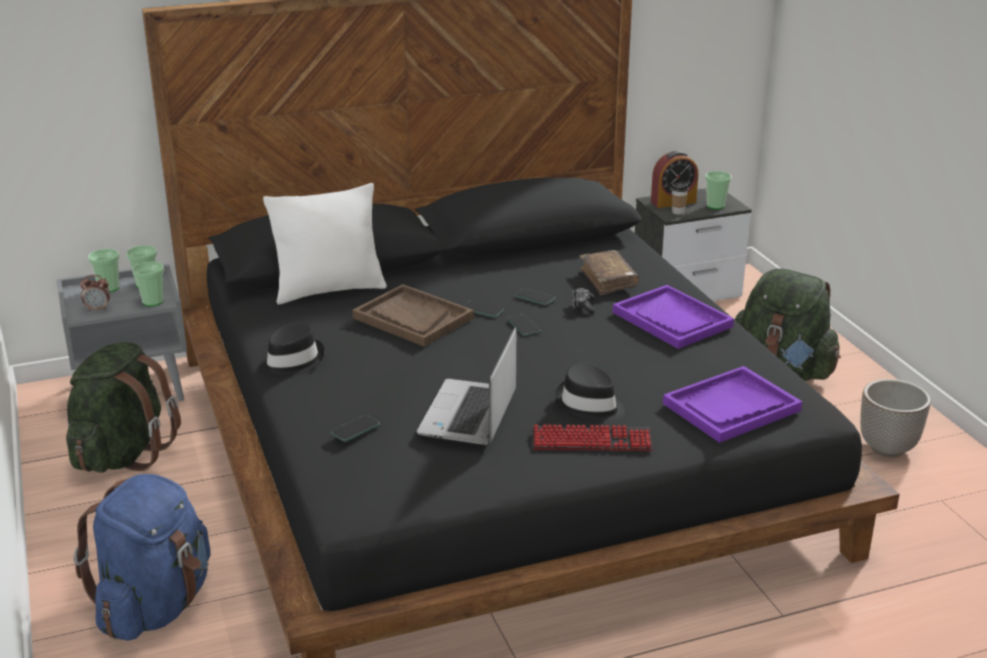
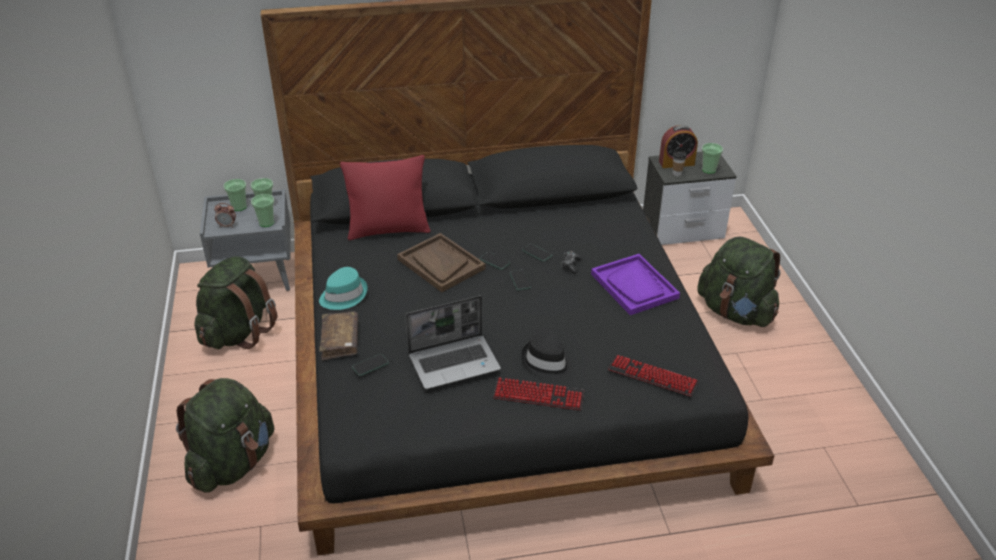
camera: 10 degrees right, 10 degrees up
blue backpack [74,474,211,640] -> green backpack [176,378,274,493]
black hat [259,322,325,378] -> turquoise hat [319,267,368,310]
white pillow [263,183,387,305] -> red pillow [340,155,431,240]
laptop [417,327,516,445] -> laptop turned 135 degrees counterclockwise [405,296,501,389]
brown book [579,250,639,295] -> brown book moved to [319,312,359,360]
purple tray [663,366,802,443] -> keyboard [608,355,699,396]
planter [860,379,931,457] -> none

